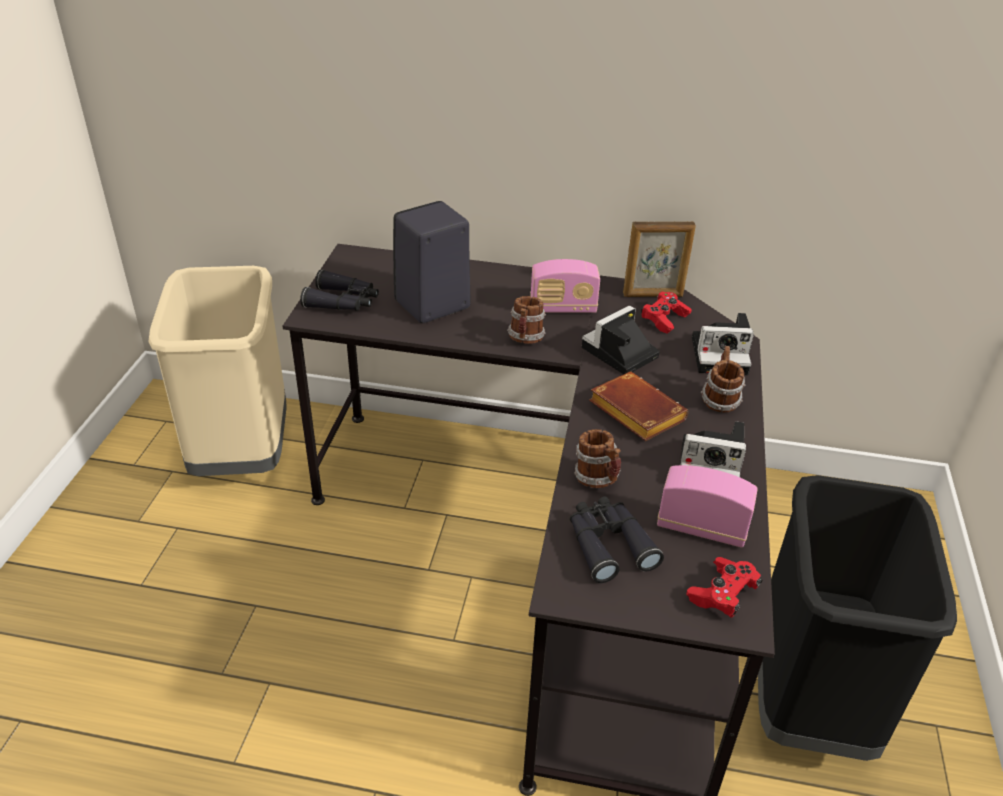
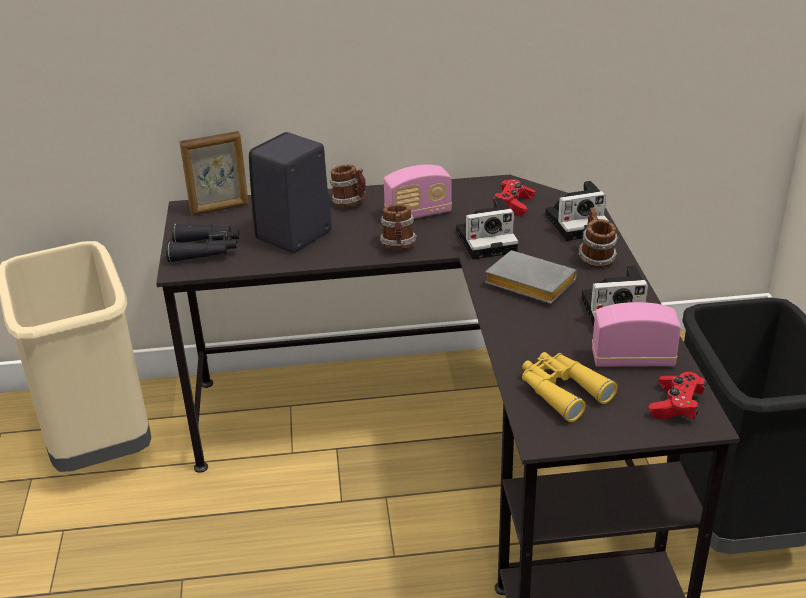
camera: 15 degrees left, 5 degrees down
black binoculars [570,497,664,583] -> yellow binoculars [522,352,618,422]
mug [574,429,621,488] -> mug moved to [329,164,366,207]
camera [582,306,660,374] -> camera turned 135 degrees counterclockwise [456,198,518,259]
brown book [589,372,689,441] -> grey book [484,250,577,304]
picture frame [623,221,696,297] -> picture frame moved to [180,131,249,215]

